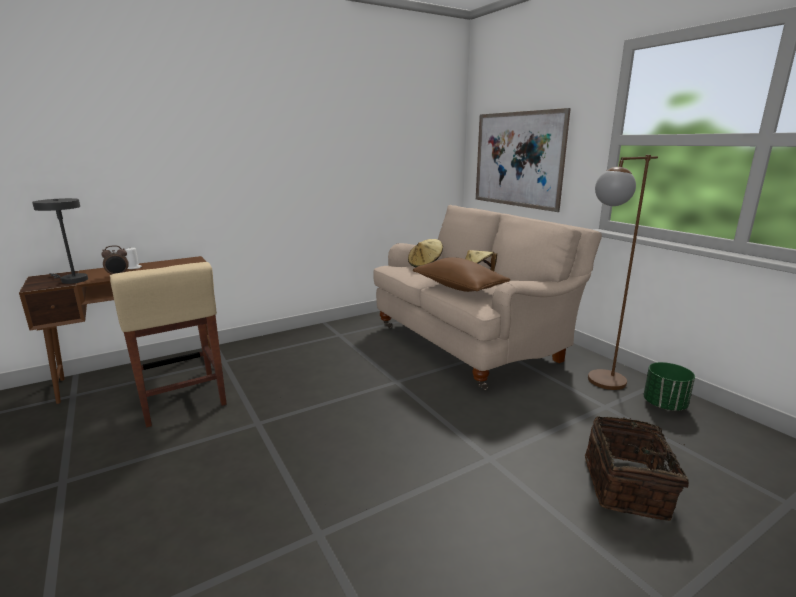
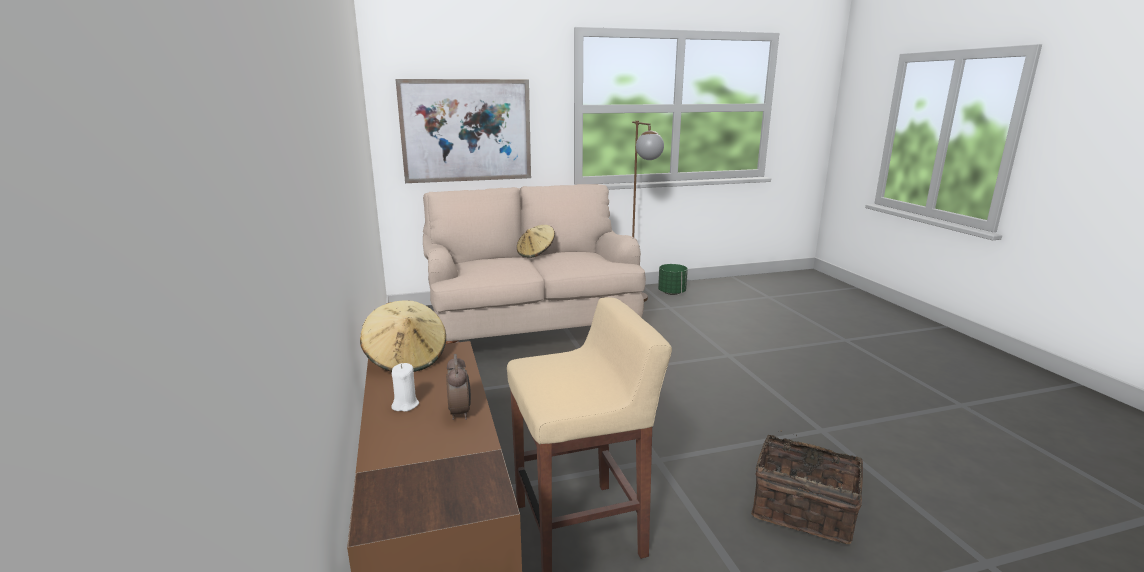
camera: 75 degrees left, 0 degrees up
grey table lamp [32,198,88,284] -> none
beige hat [408,239,443,267] -> beige hat moved to [360,301,446,372]
brown pillow [413,257,510,292] -> none
basket [585,416,689,521] -> basket moved to [751,430,863,544]

